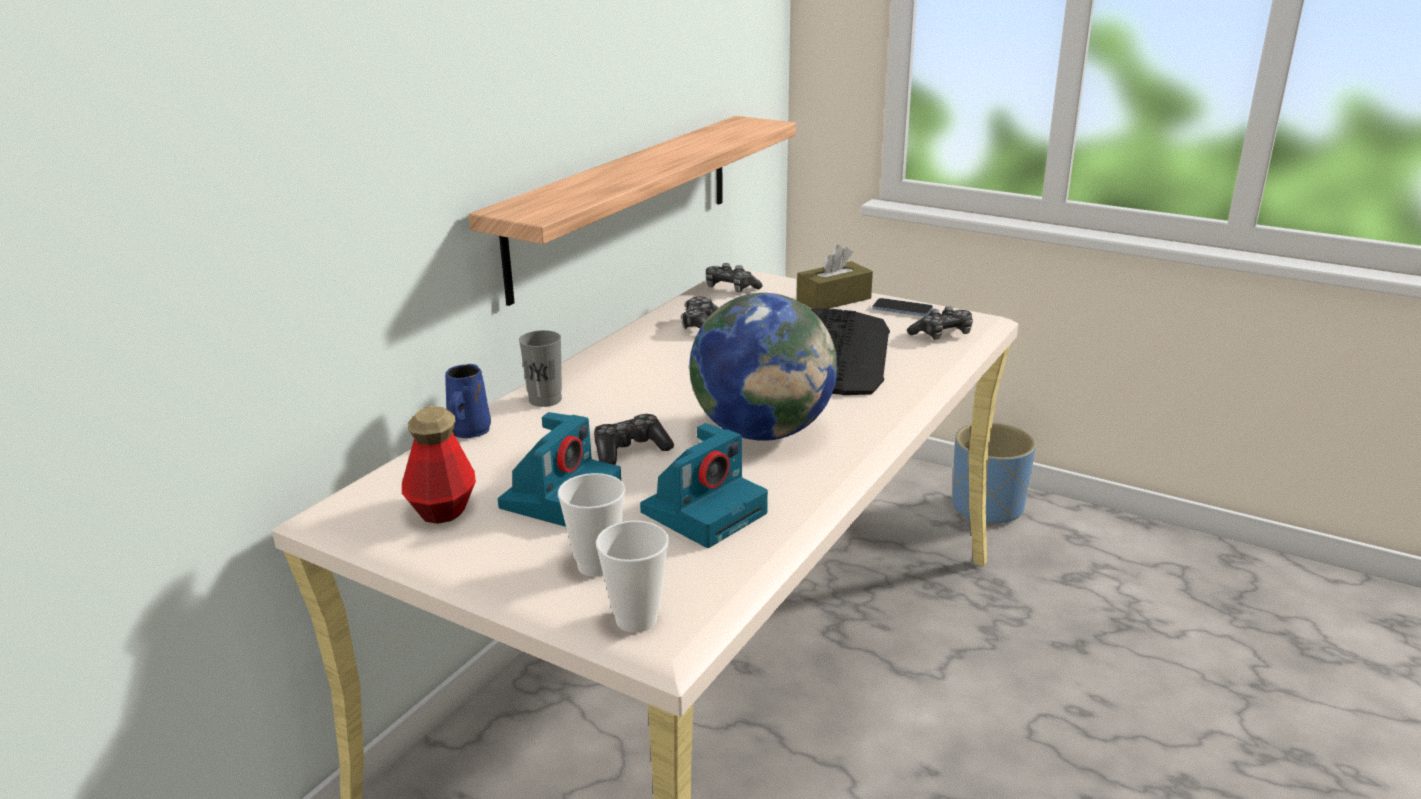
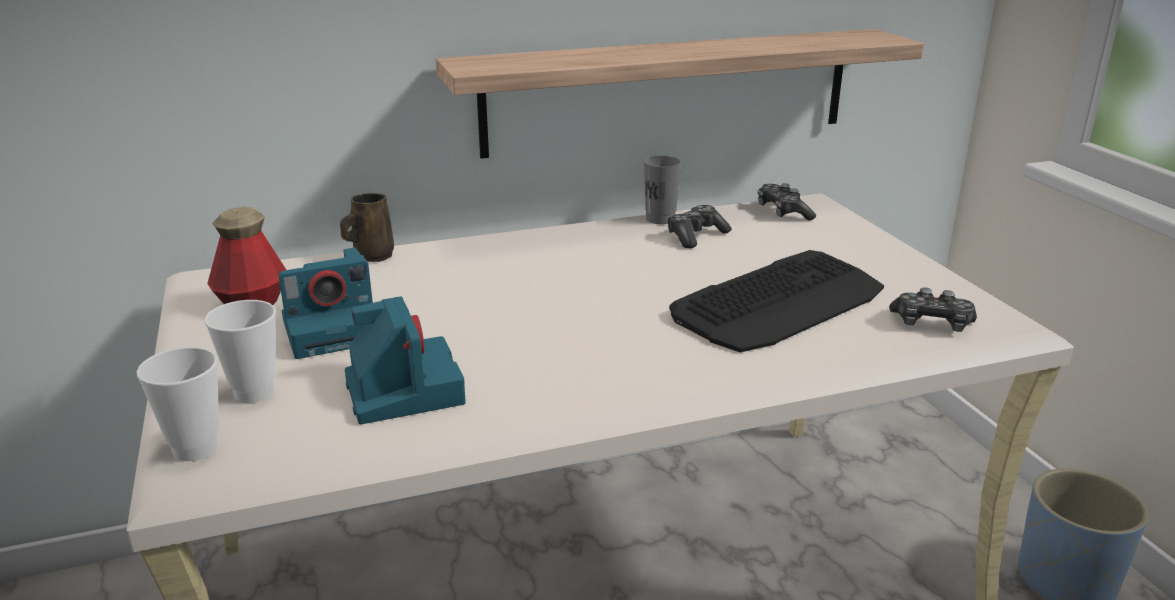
camera: 40 degrees right, 0 degrees up
blue mug [445,364,491,438] -> brown mug [340,193,394,262]
grey cup [519,330,562,407] -> grey cup moved to [644,156,681,224]
game controller [594,414,674,465] -> none
camera [640,423,768,548] -> camera turned 105 degrees counterclockwise [345,296,466,424]
globe [689,293,837,441] -> none
brown tissue box [797,245,873,309] -> none
phone [872,298,933,317] -> none

